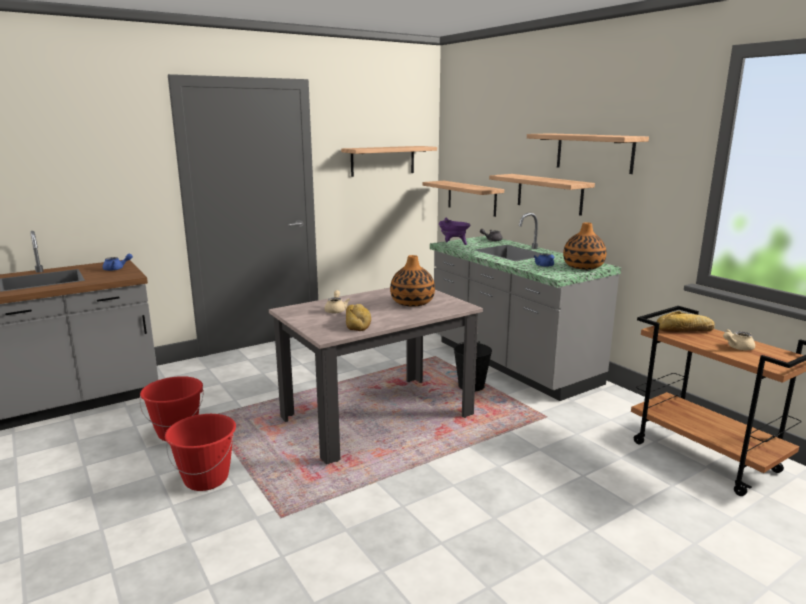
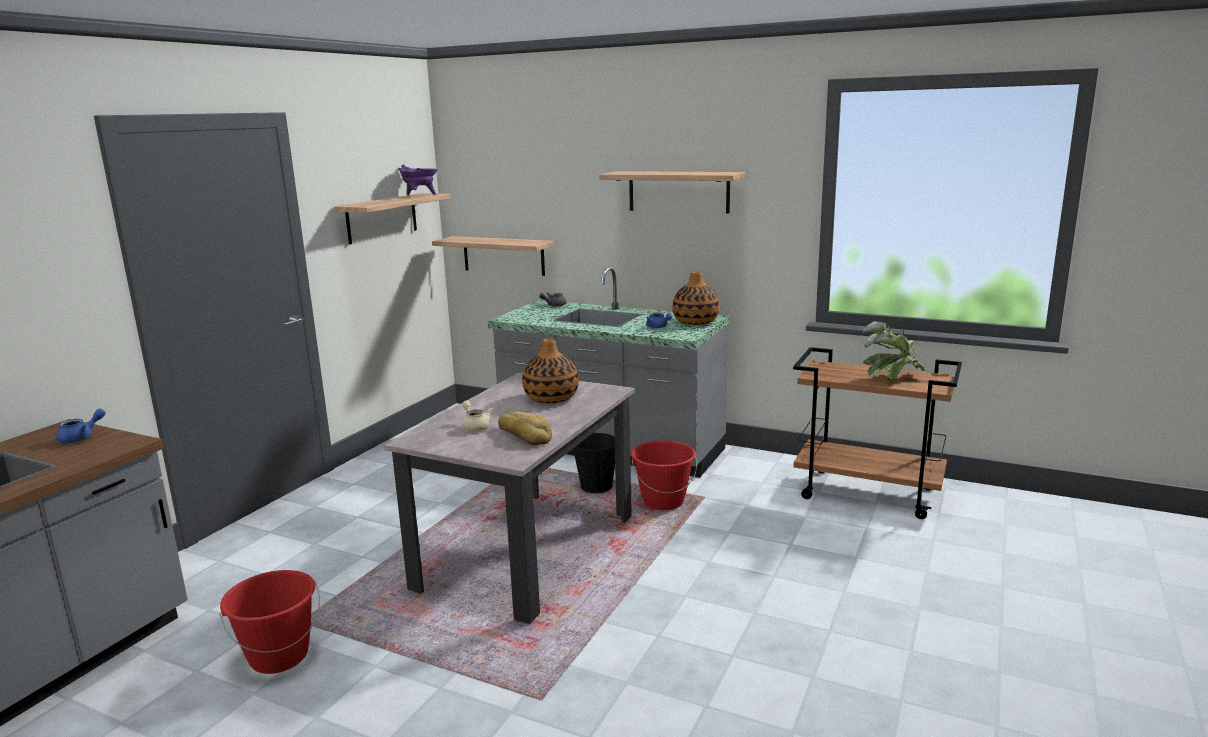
camera: 30 degrees left, 0 degrees up
red bucket [165,414,236,491] -> red bucket moved to [631,440,697,510]
purple cooking pot [439,218,471,245] -> purple cooking pot moved to [398,164,438,196]
shelf [489,174,595,216] -> none
bread [656,311,715,332] -> none
beige teapot [723,329,755,350] -> potted plant [863,321,925,381]

